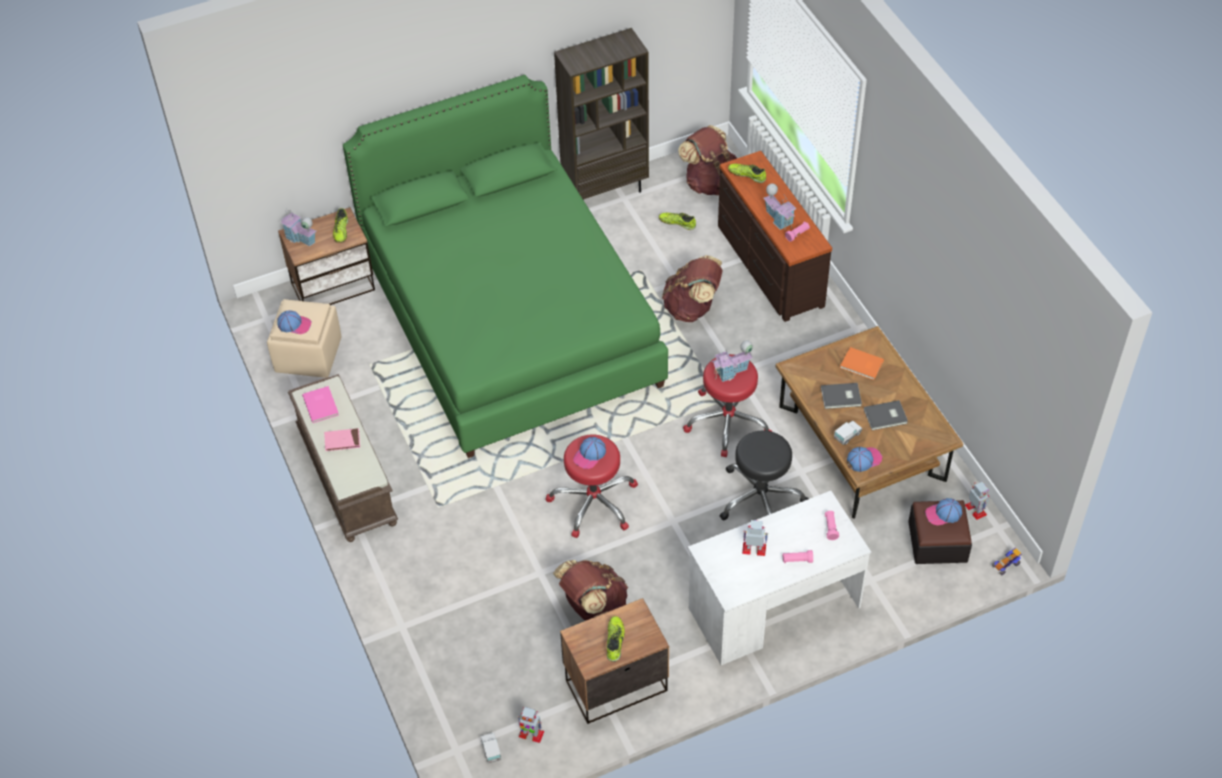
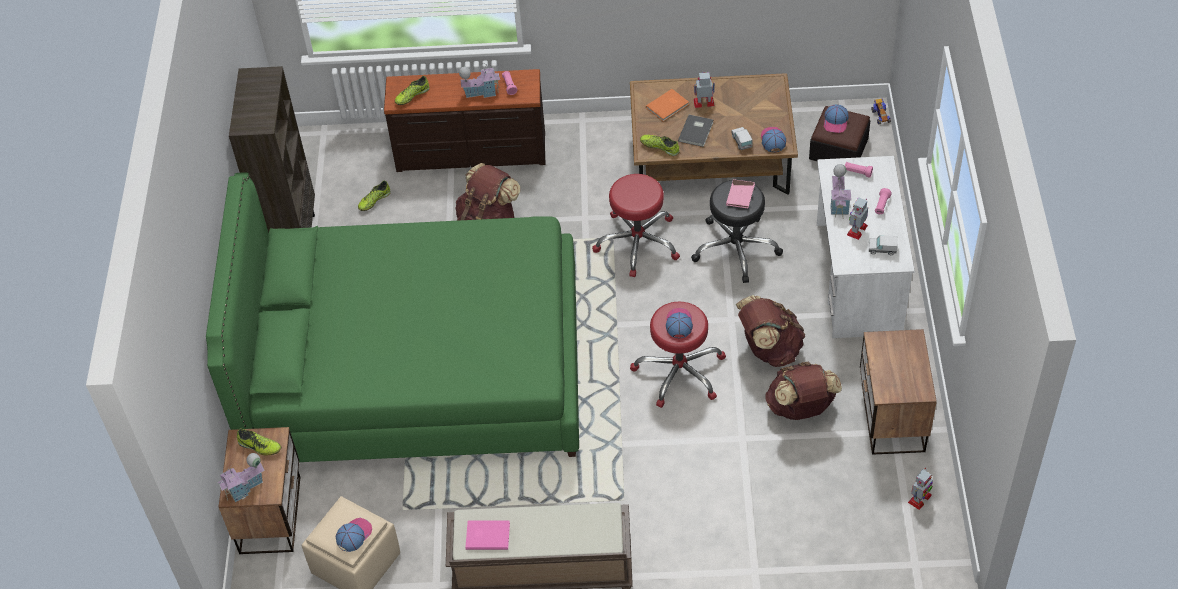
camera: 65 degrees left, 0 degrees up
pink book [324,428,360,451] -> pink book moved to [726,179,755,208]
toy truck [480,733,501,763] -> toy truck moved to [869,235,898,255]
cap [573,437,606,469] -> cap turned 150 degrees counterclockwise [666,308,693,339]
shoe [607,616,625,662] -> shoe moved to [640,135,680,156]
brown backpack [678,125,737,195] -> brown backpack moved to [736,295,805,367]
toy house [711,340,753,382] -> toy house moved to [830,164,852,217]
grey book [864,400,908,430] -> none
toy robot [965,482,990,520] -> toy robot moved to [693,72,715,108]

